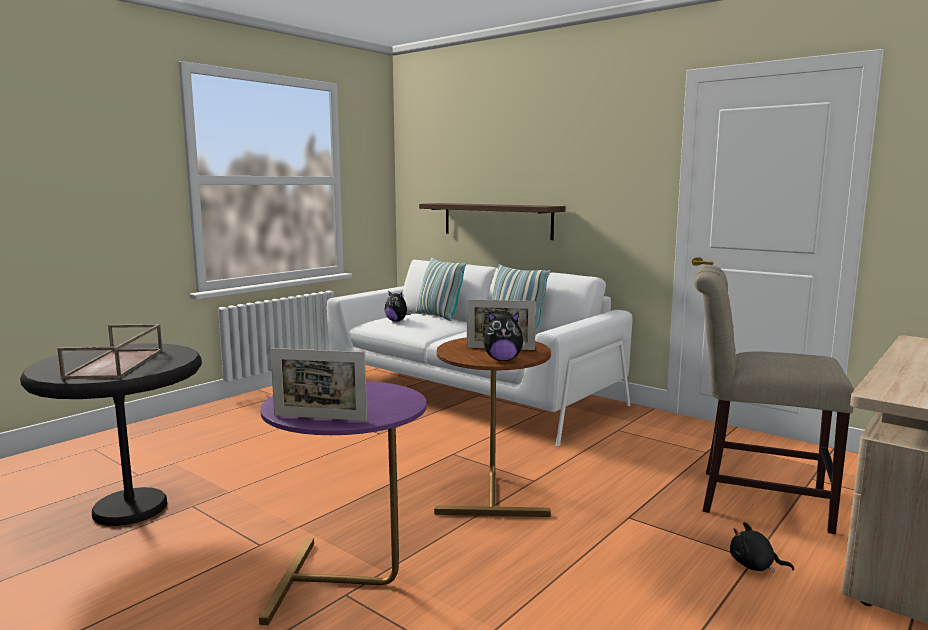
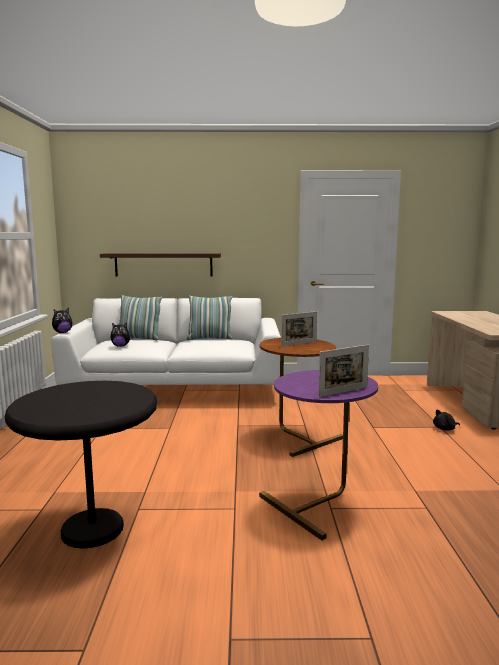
camera: 40 degrees left, 0 degrees up
brown tray [57,324,163,379] -> none
plush toy [483,312,526,361] -> plush toy moved to [52,308,72,333]
beige chair [694,264,854,534] -> none

